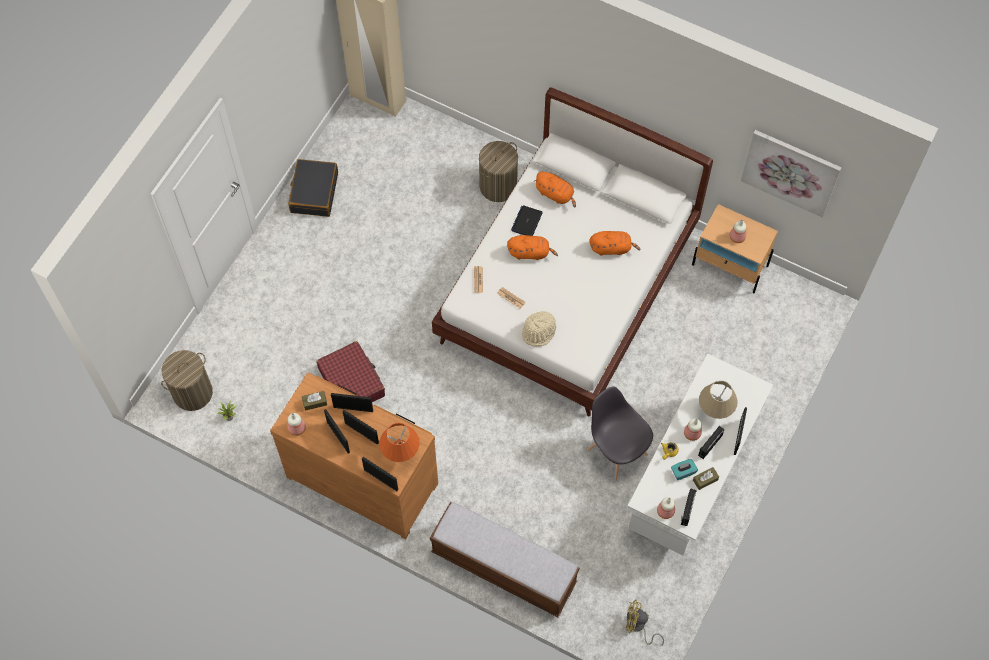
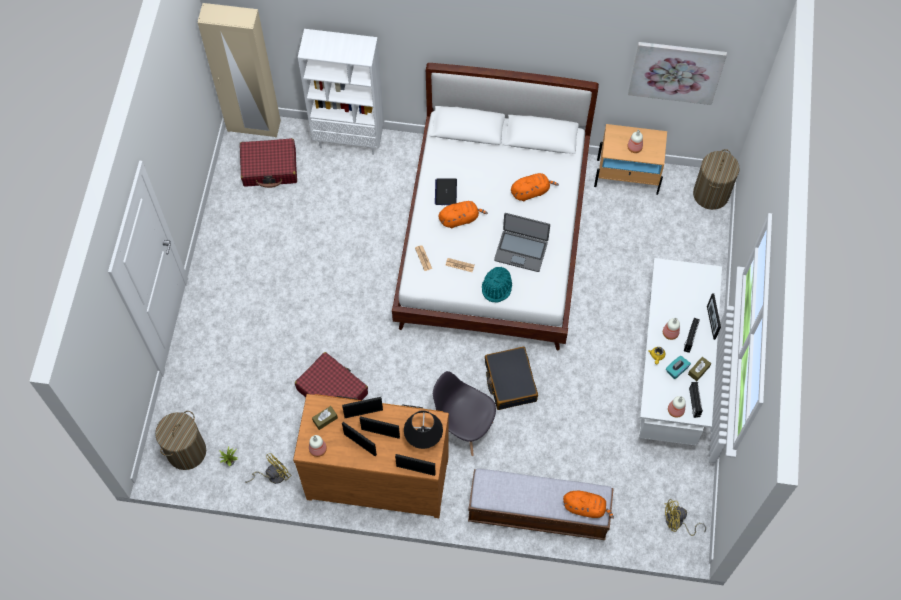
camera: 20 degrees left, 0 degrees up
black suitcase [289,159,338,217] -> black suitcase moved to [485,347,538,410]
orange table lamp [379,423,420,462] -> black table lamp [404,410,443,449]
laundry basket [479,141,518,202] -> laundry basket moved to [693,149,740,210]
beige hat [522,311,556,347] -> turquoise hat [482,267,512,303]
orange plush toy [534,172,576,208] -> orange plush toy moved to [563,491,614,519]
grey chair [587,386,653,481] -> grey chair moved to [433,371,496,456]
beige table lamp [699,381,737,419] -> none
none -> red suitcase [240,138,297,188]
none -> yellow fan [245,453,291,484]
none -> white bookcase [298,29,384,155]
none -> laptop [494,213,550,272]

